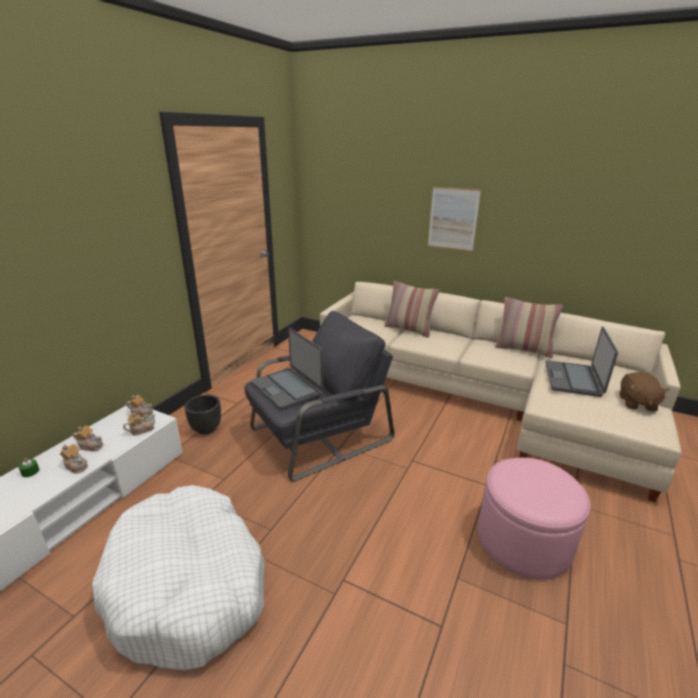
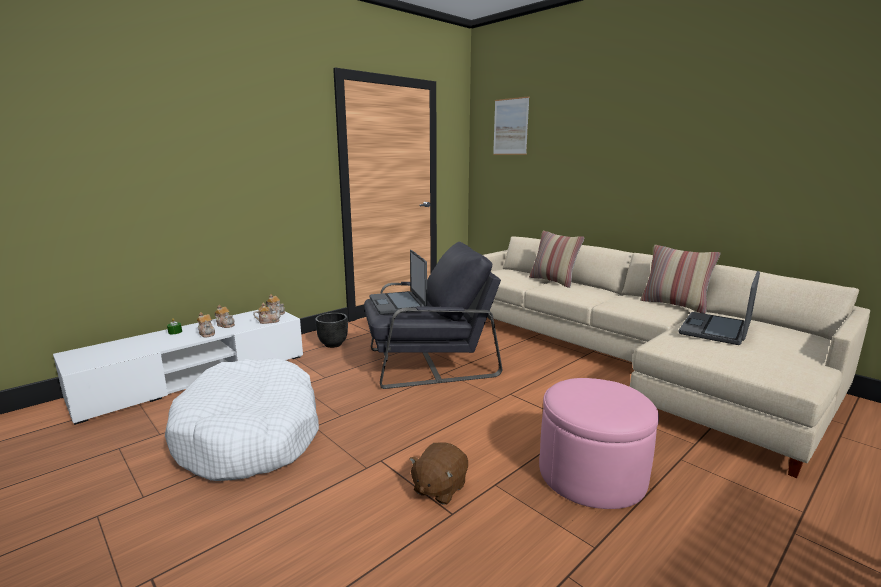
camera: 20 degrees right, 10 degrees down
picture [428,187,481,251] -> picture moved to [493,96,530,155]
brown plush toy [620,372,670,412] -> brown plush toy moved to [409,442,468,505]

